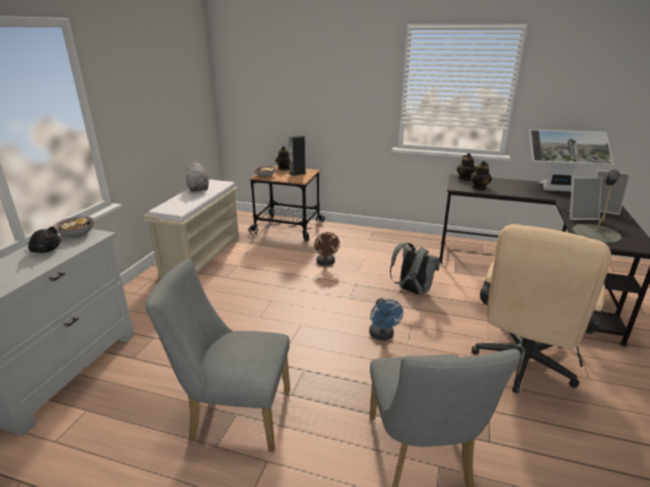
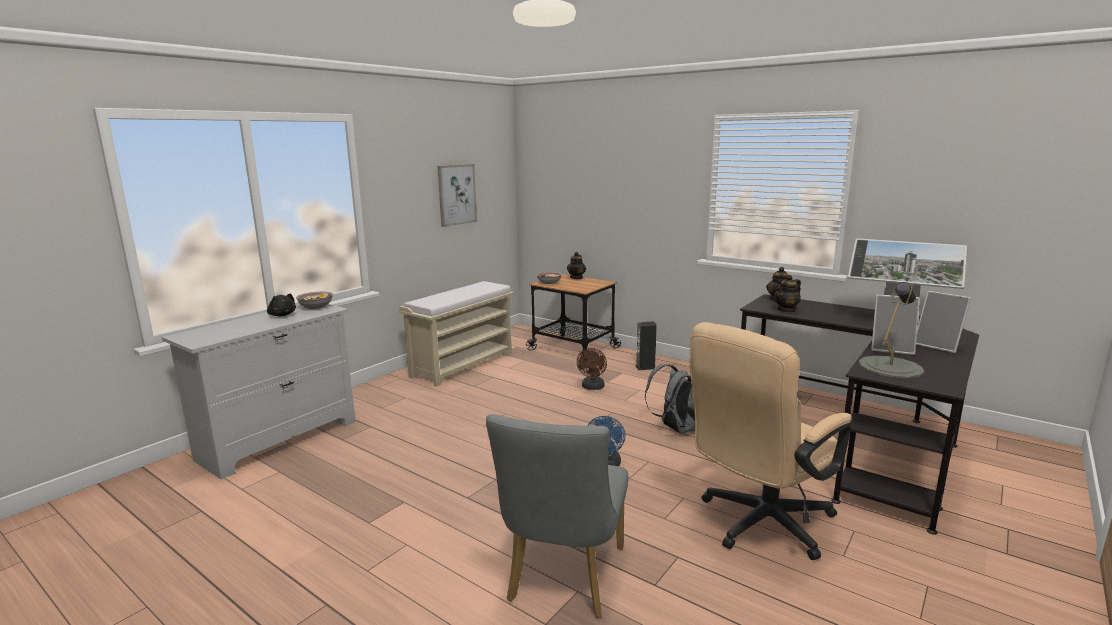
camera: 20 degrees right, 10 degrees down
grey chair [145,259,290,452] -> none
grey plush toy [185,161,209,192] -> none
speaker [289,135,306,176] -> speaker moved to [636,321,657,370]
none -> picture [437,164,477,227]

